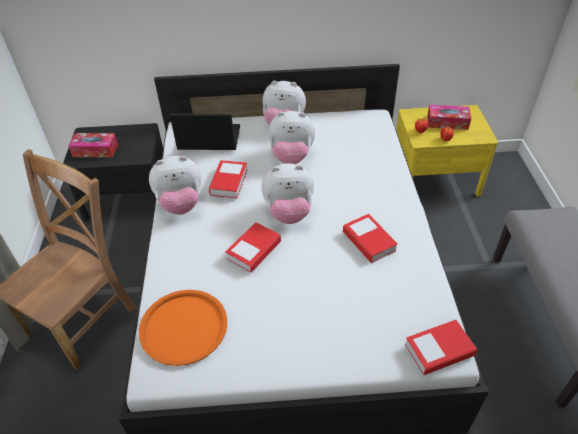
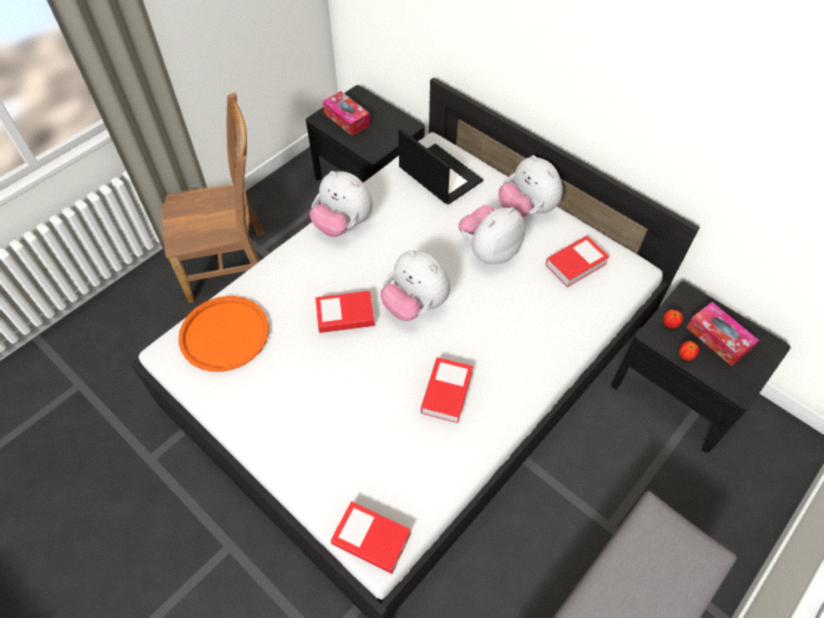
camera: 45 degrees right, 10 degrees up
book [209,160,248,198] -> book moved to [546,236,609,287]
plush toy [268,111,315,164] -> plush toy turned 90 degrees clockwise [459,205,525,264]
yellow nightstand [396,105,498,197] -> black nightstand [611,281,790,453]

